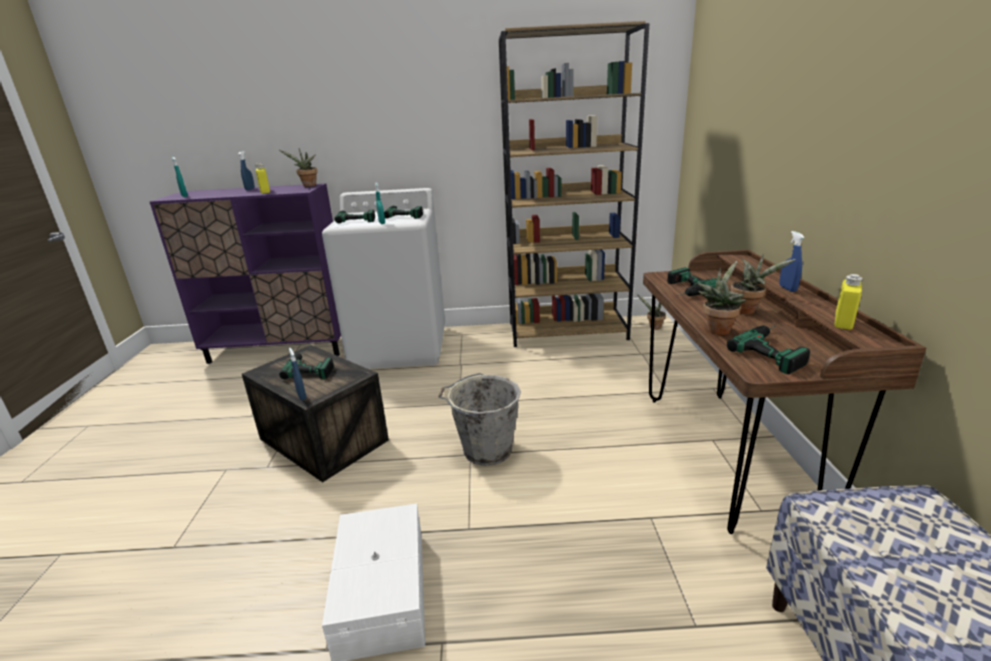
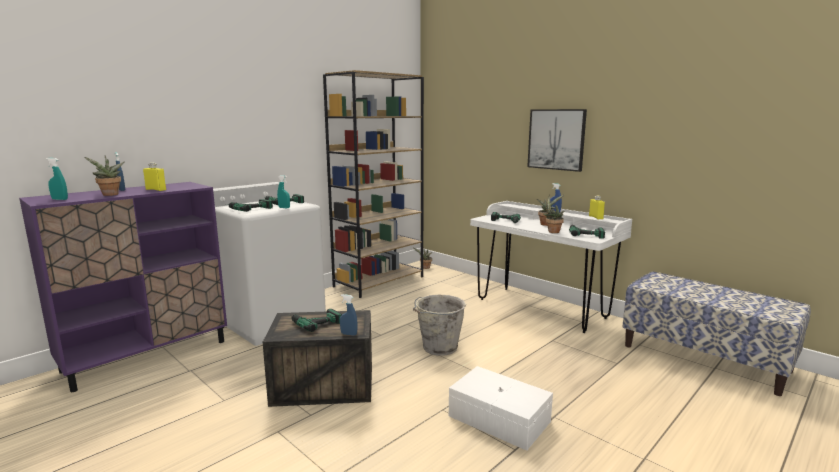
camera: 45 degrees left, 10 degrees down
potted plant [279,149,318,187] -> potted plant moved to [84,156,124,196]
brown desk [643,250,926,534] -> white desk [470,201,632,333]
none -> picture [527,109,587,172]

